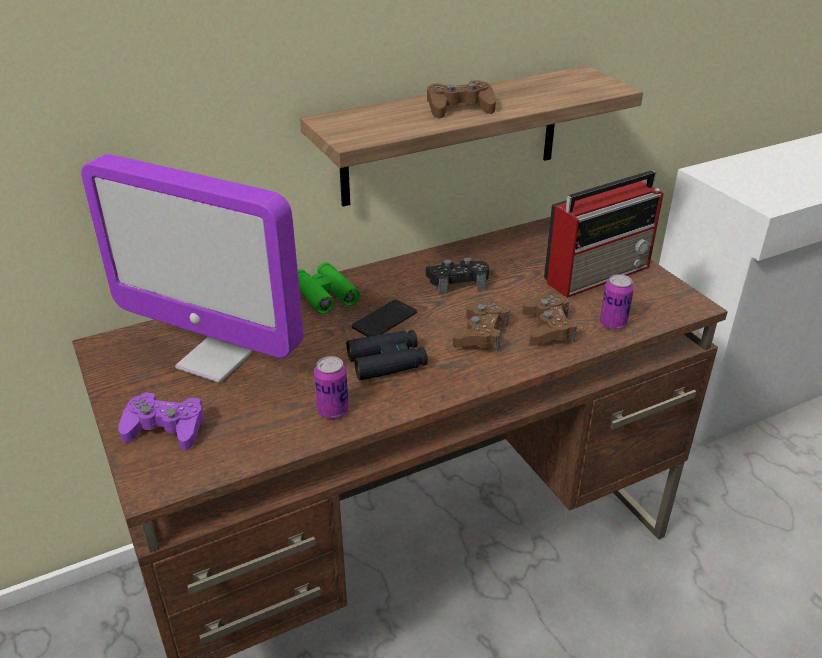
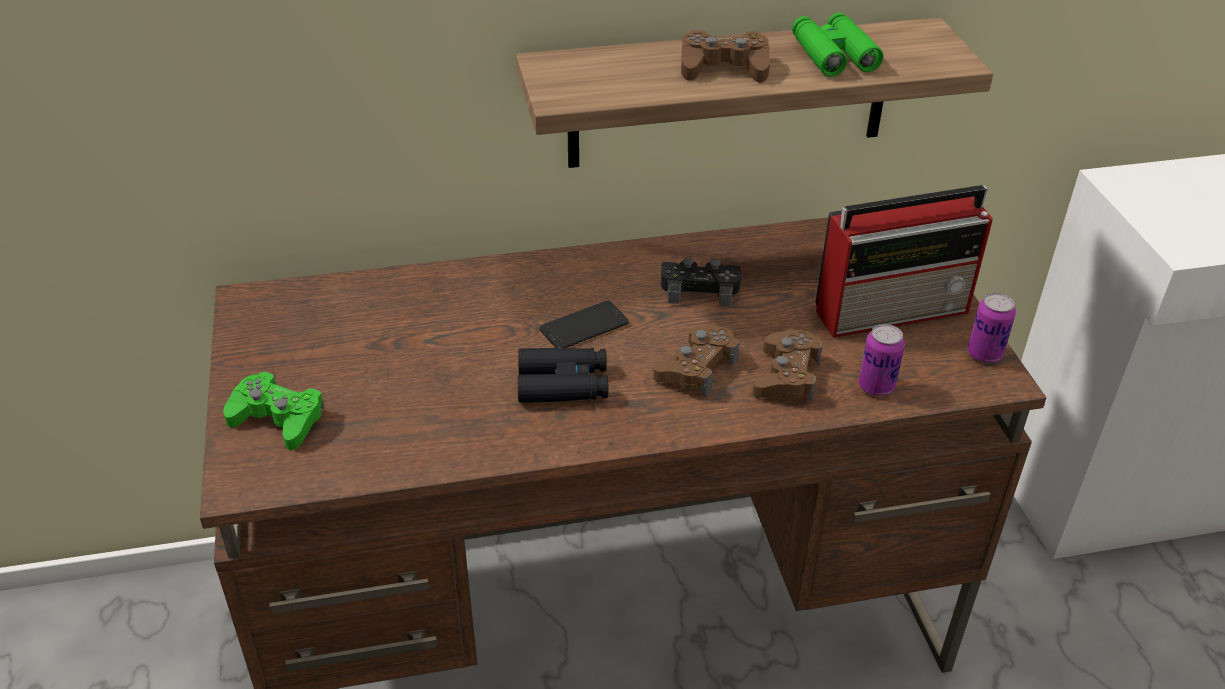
camera: 15 degrees right, 5 degrees up
monitor [81,154,303,383] -> none
purple game controller [118,392,204,451] -> green game controller [223,371,325,450]
green binoculars [298,262,360,314] -> green binoculars moved to [792,12,883,77]
can [314,356,349,419] -> can moved to [967,293,1016,363]

